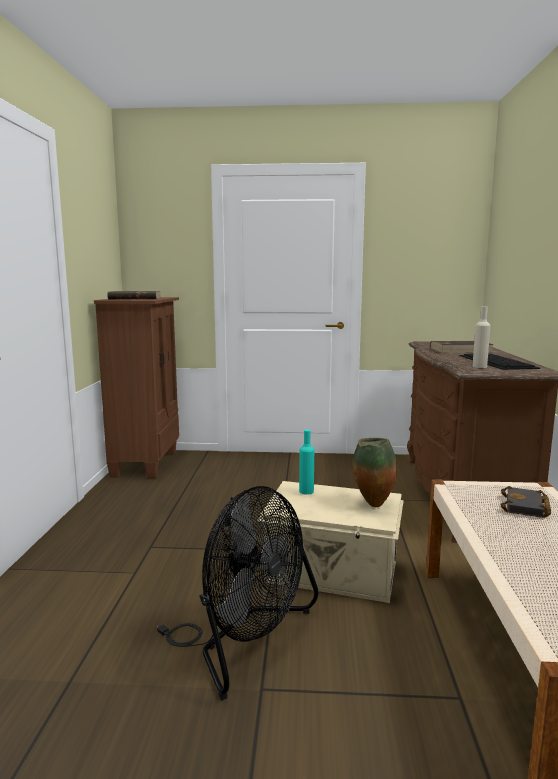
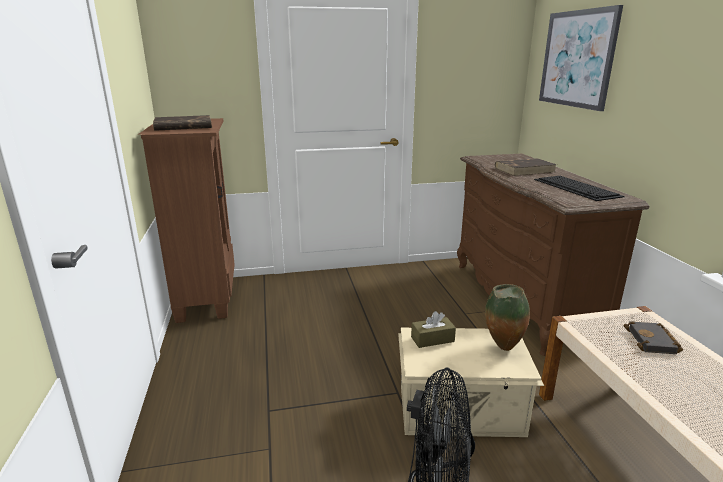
camera: 15 degrees left, 10 degrees up
turquoise bottle [299,430,314,495] -> brown tissue box [411,311,456,348]
beige bottle [472,306,490,368] -> none
none -> picture [539,5,623,111]

